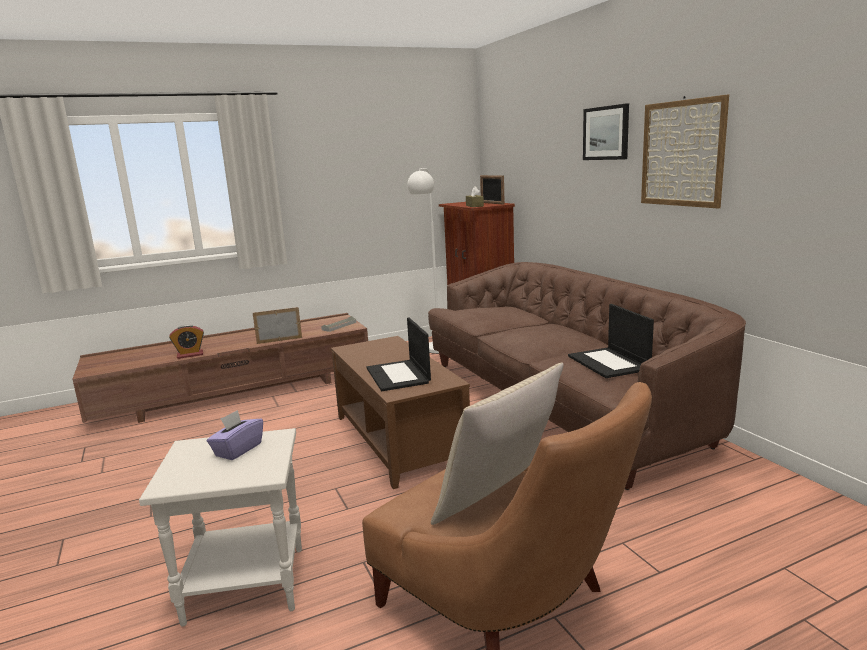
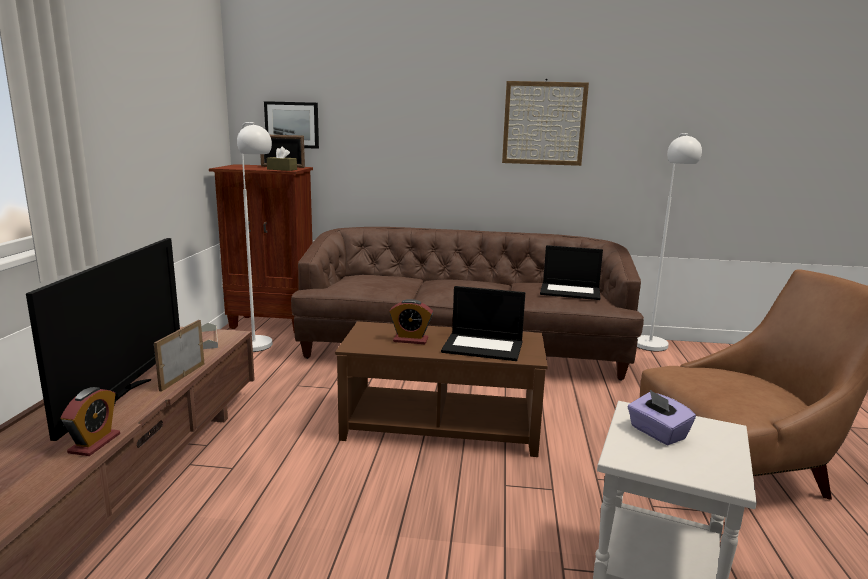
camera: 60 degrees left, 0 degrees up
beige pillow [431,363,564,525] -> none
picture [583,103,629,160] -> picture moved to [264,101,319,149]
none -> television [26,238,180,441]
none -> alarm clock [389,299,433,344]
none -> white floor lamp [637,133,702,351]

